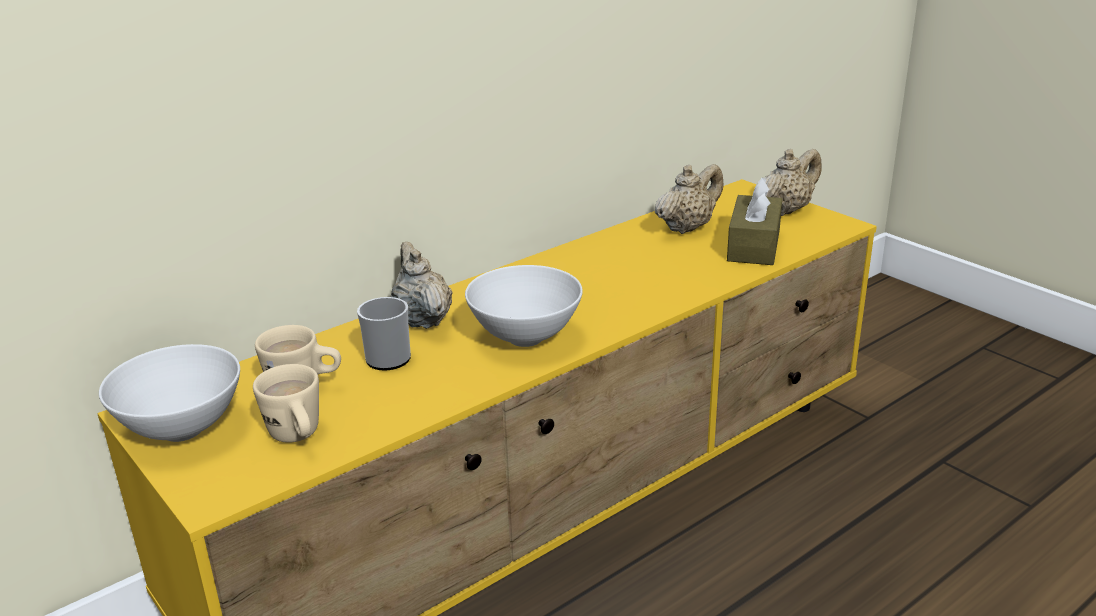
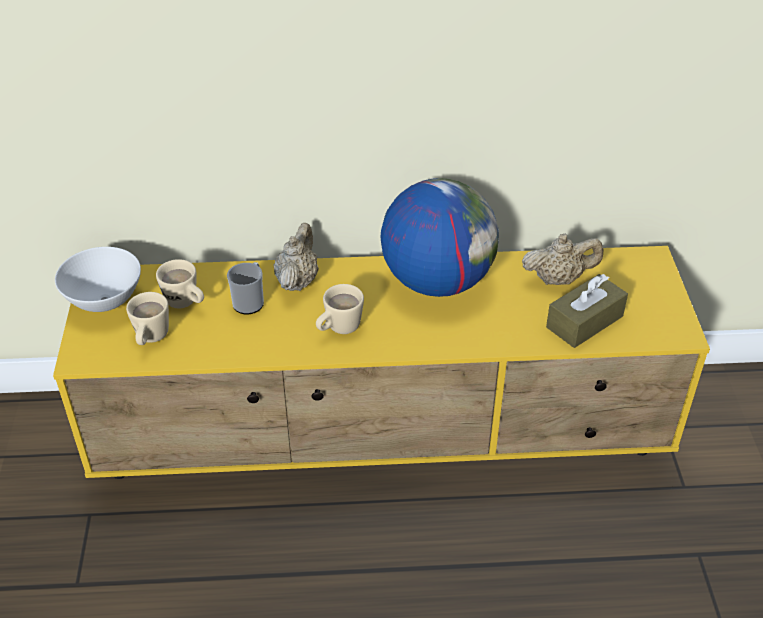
camera: 35 degrees right, 15 degrees up
white bowl [465,265,583,347] -> beige mug [316,284,364,334]
beige teapot [764,149,821,216] -> none
none -> globe [381,178,499,297]

